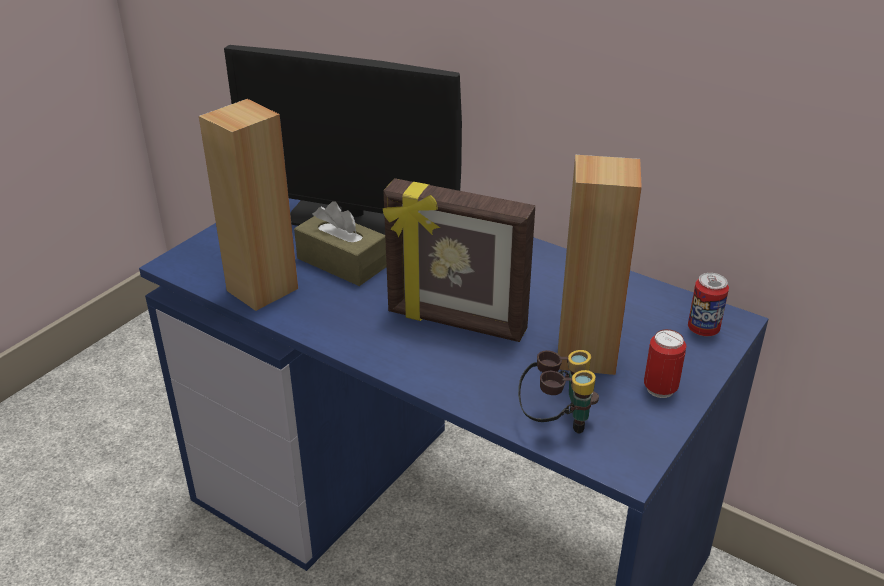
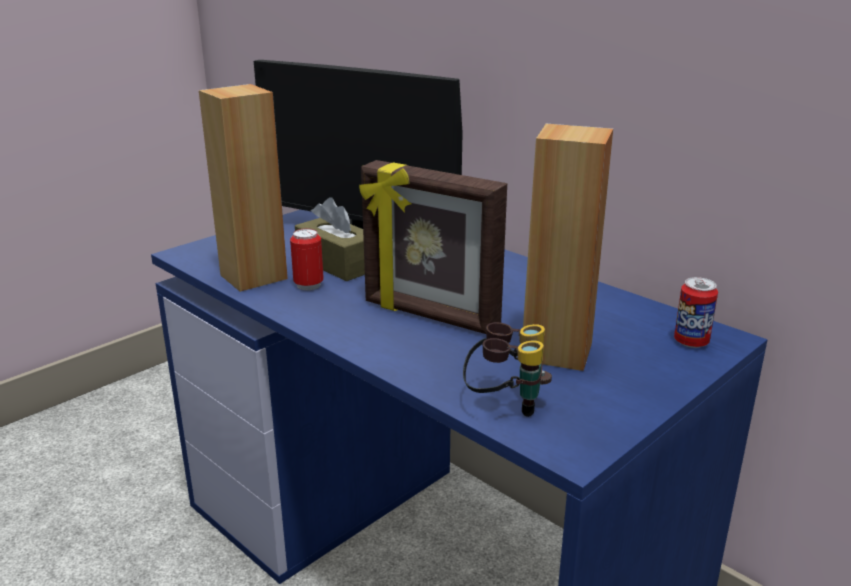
camera: 10 degrees right, 10 degrees down
can [644,329,686,398] -> can moved to [290,228,324,290]

